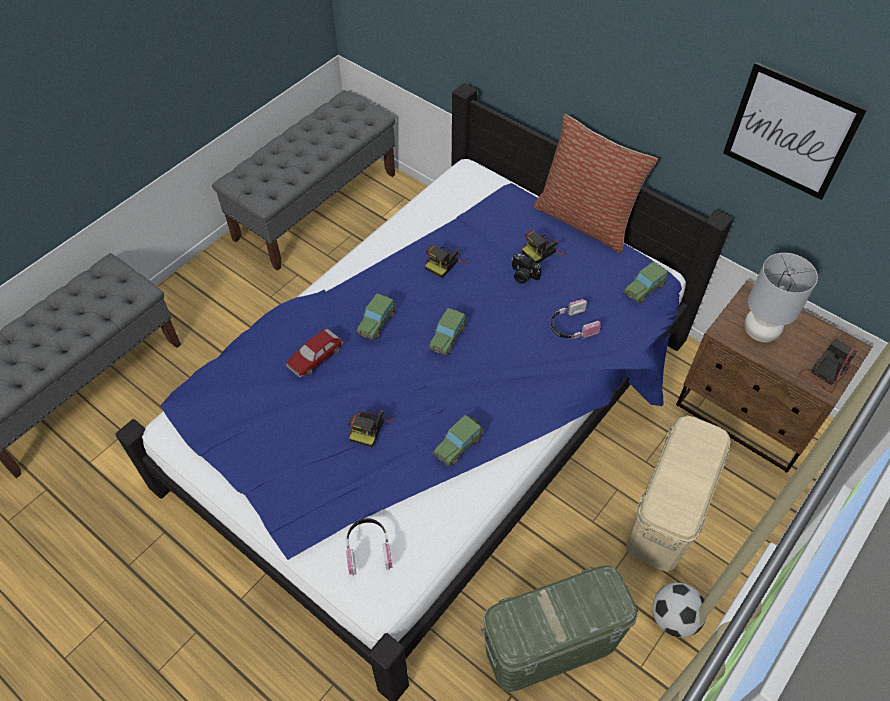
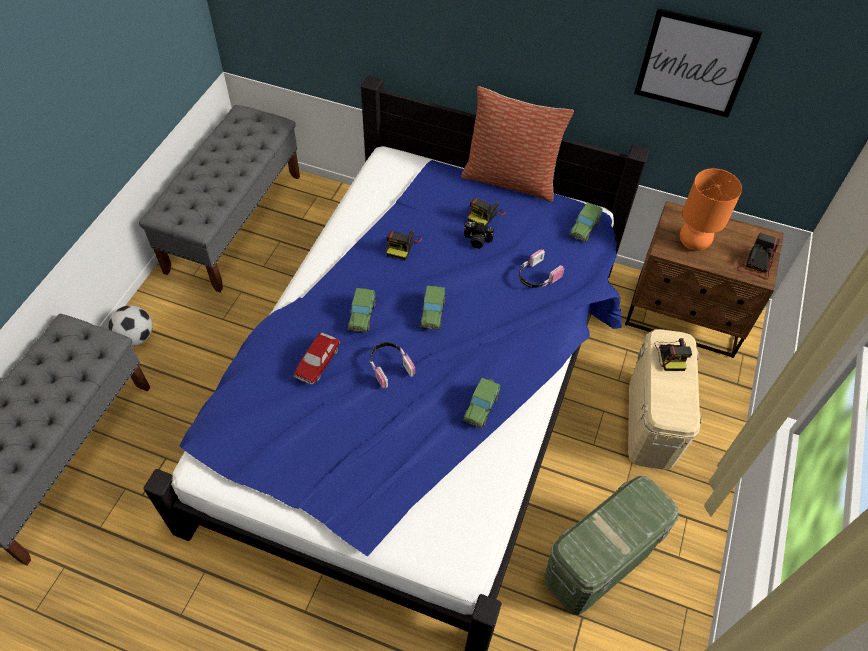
camera: 20 degrees left, 0 degrees up
headphones [346,518,393,576] -> headphones moved to [369,342,415,388]
camera [348,407,394,447] -> camera moved to [655,338,692,371]
football [652,583,706,638] -> football moved to [108,305,152,346]
grey table lamp [744,253,818,342] -> orange table lamp [680,168,742,251]

